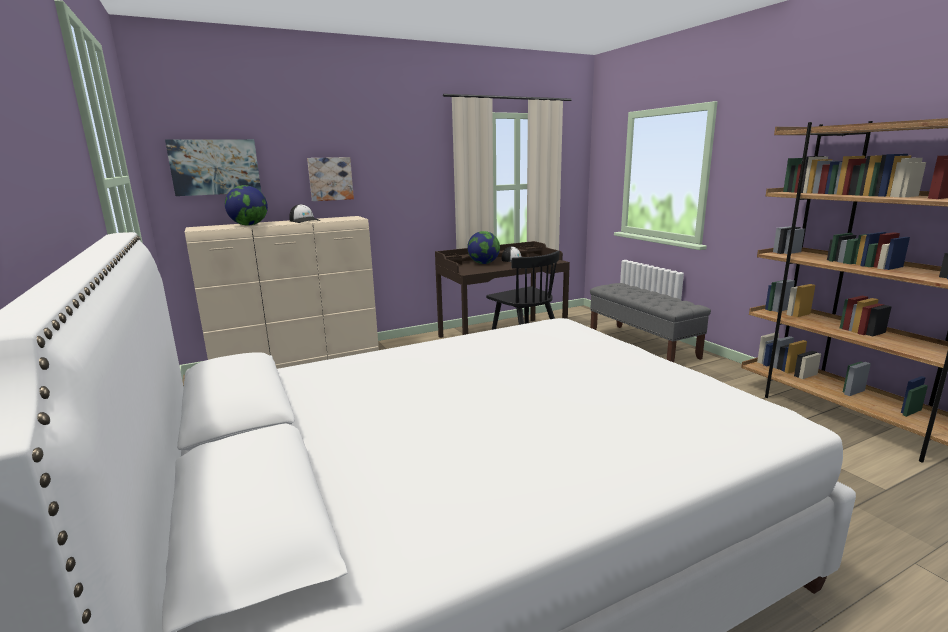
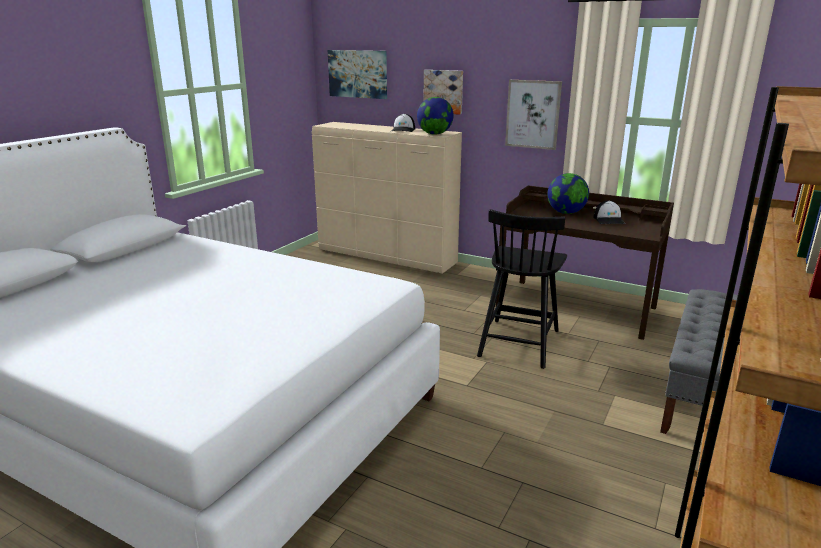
camera: 55 degrees right, 5 degrees up
globe [225,185,268,226] -> globe moved to [417,97,454,135]
none -> picture [505,80,562,150]

